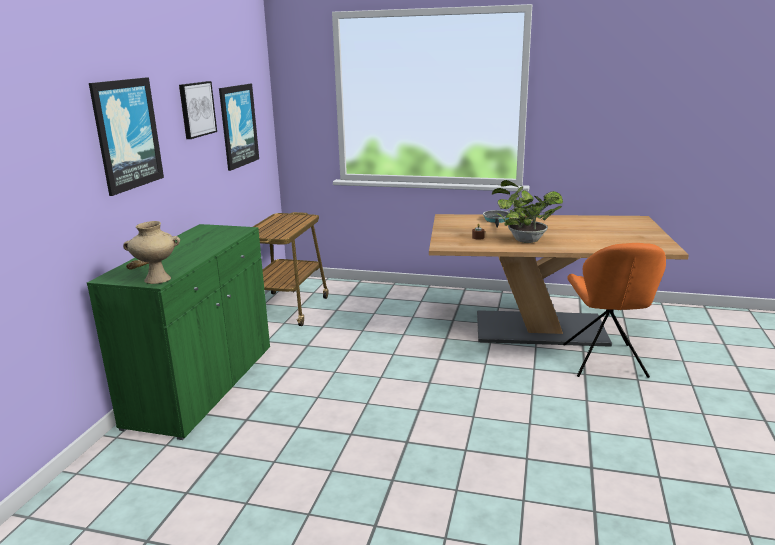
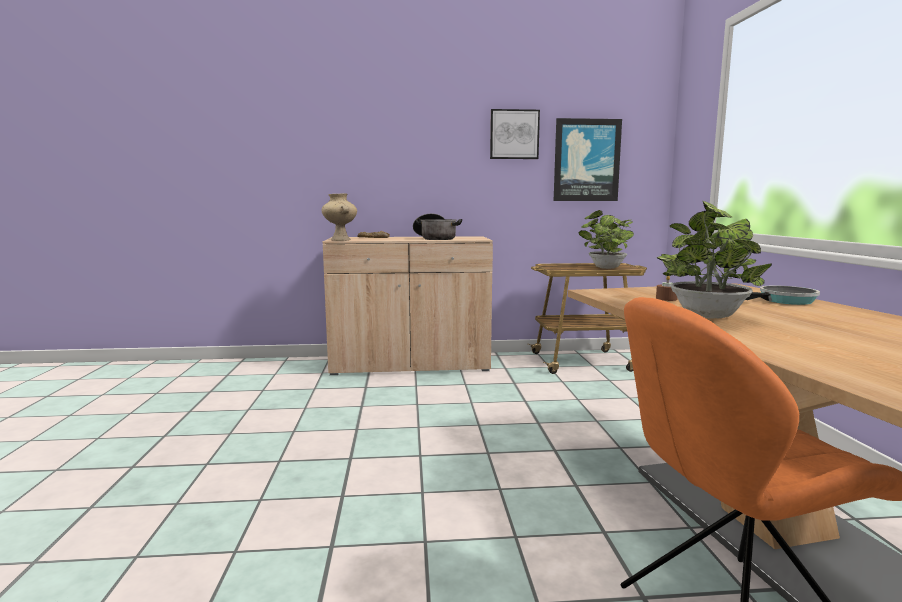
camera: 70 degrees right, 10 degrees down
green cabinet [87,224,270,440] -> beige cabinet [323,236,493,375]
picture [89,77,164,196] -> none
none -> cooking pot [413,213,462,240]
none -> potted plant [579,210,634,269]

